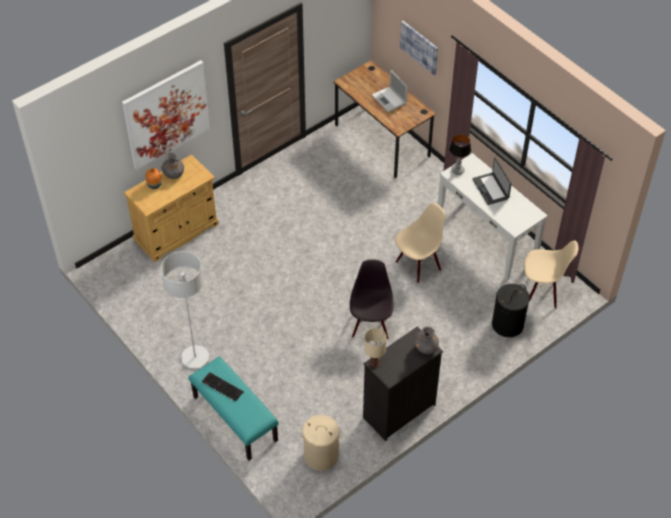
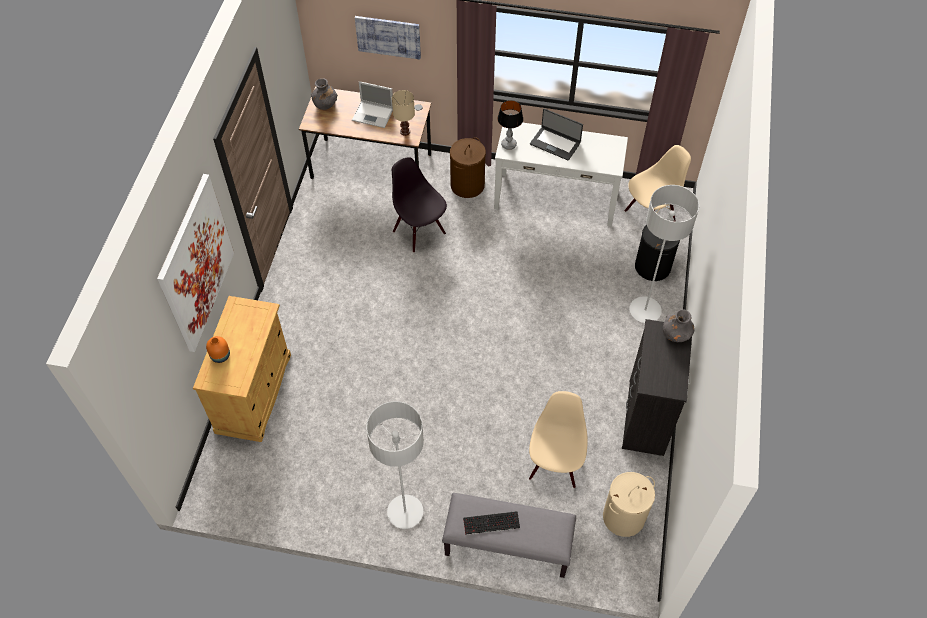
camera: 40 degrees left, 5 degrees up
grey vase [161,152,184,179] -> grey vase moved to [311,79,338,110]
turquoise bench [189,356,279,460] -> grey bench [442,493,576,578]
black chair [350,260,393,339] -> black chair moved to [392,157,447,253]
beige table lamp [365,328,387,368] -> beige table lamp moved to [392,90,415,136]
beige chair [395,203,446,283] -> beige chair moved to [529,391,588,488]
none -> brown laundry basket [450,137,486,198]
none -> grey floor lamp [629,185,699,323]

